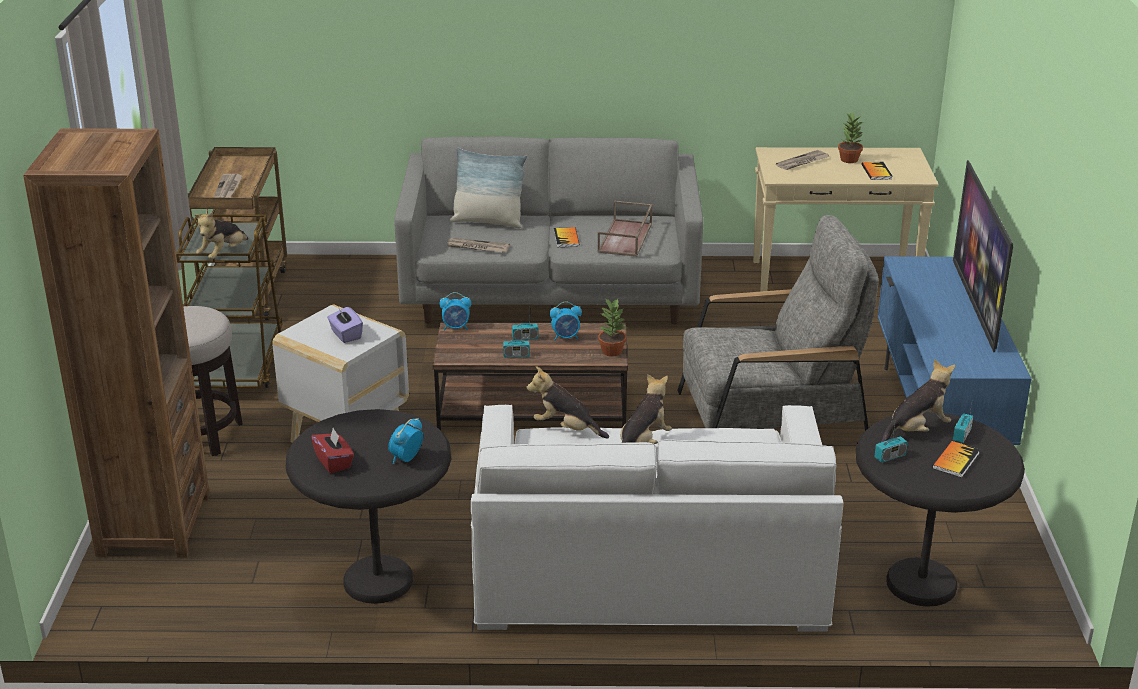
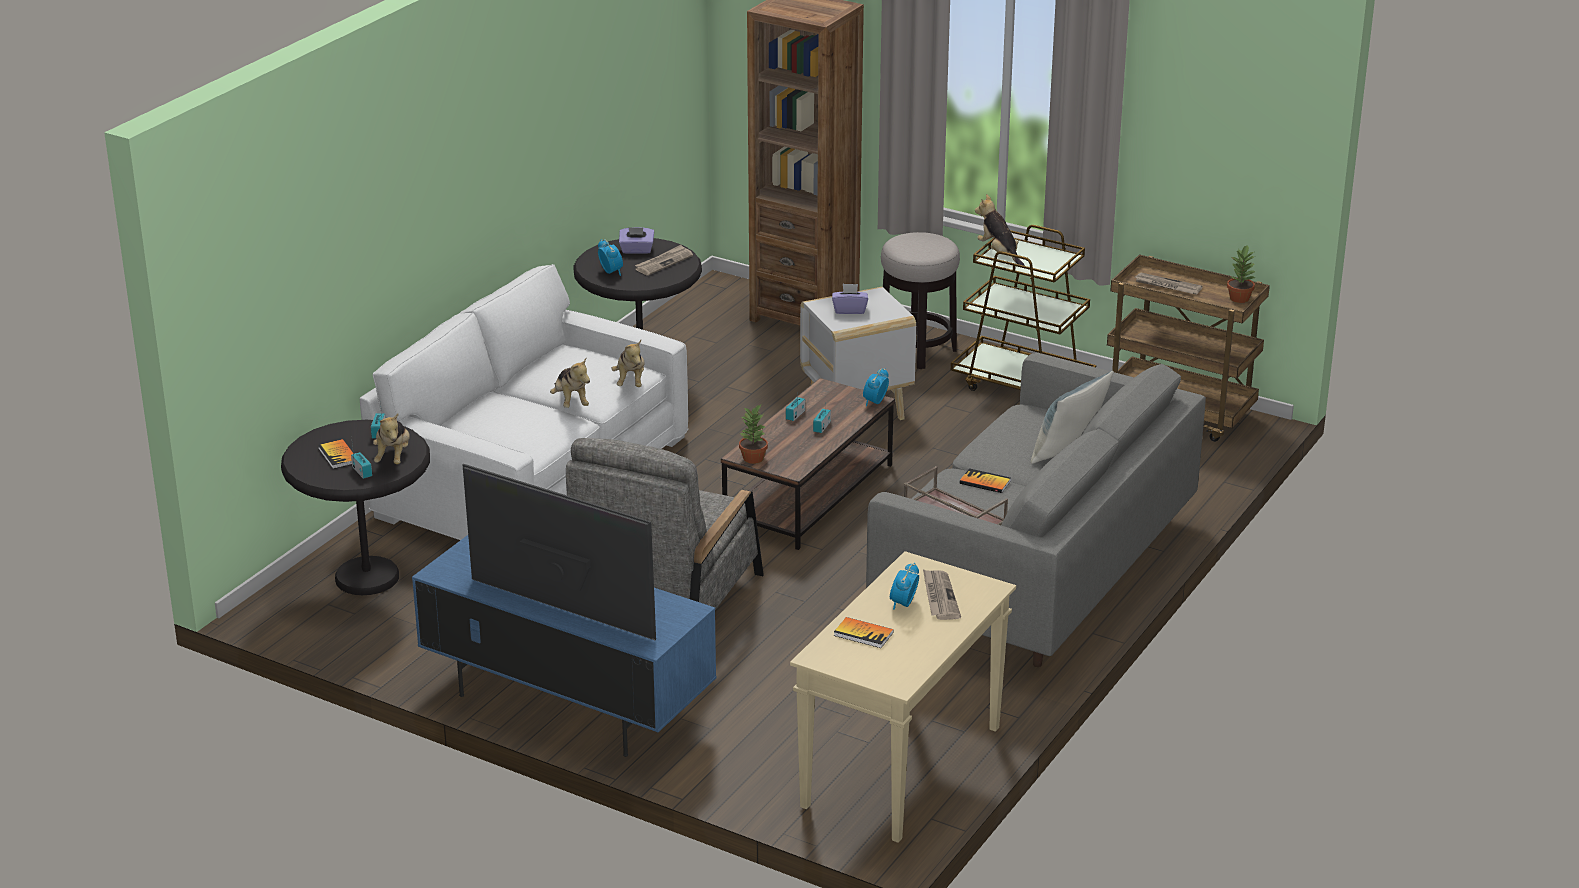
camera: 120 degrees right, 0 degrees up
red tissue box [311,428,354,474] -> purple tissue box [619,227,654,254]
newspaper [445,238,510,253] -> newspaper moved to [635,245,693,275]
plush toy [526,366,609,438] -> plush toy turned 120 degrees clockwise [611,340,645,387]
alarm clock [550,301,582,341] -> alarm clock moved to [890,563,919,610]
potted plant [838,111,863,163] -> potted plant moved to [1227,244,1256,303]

